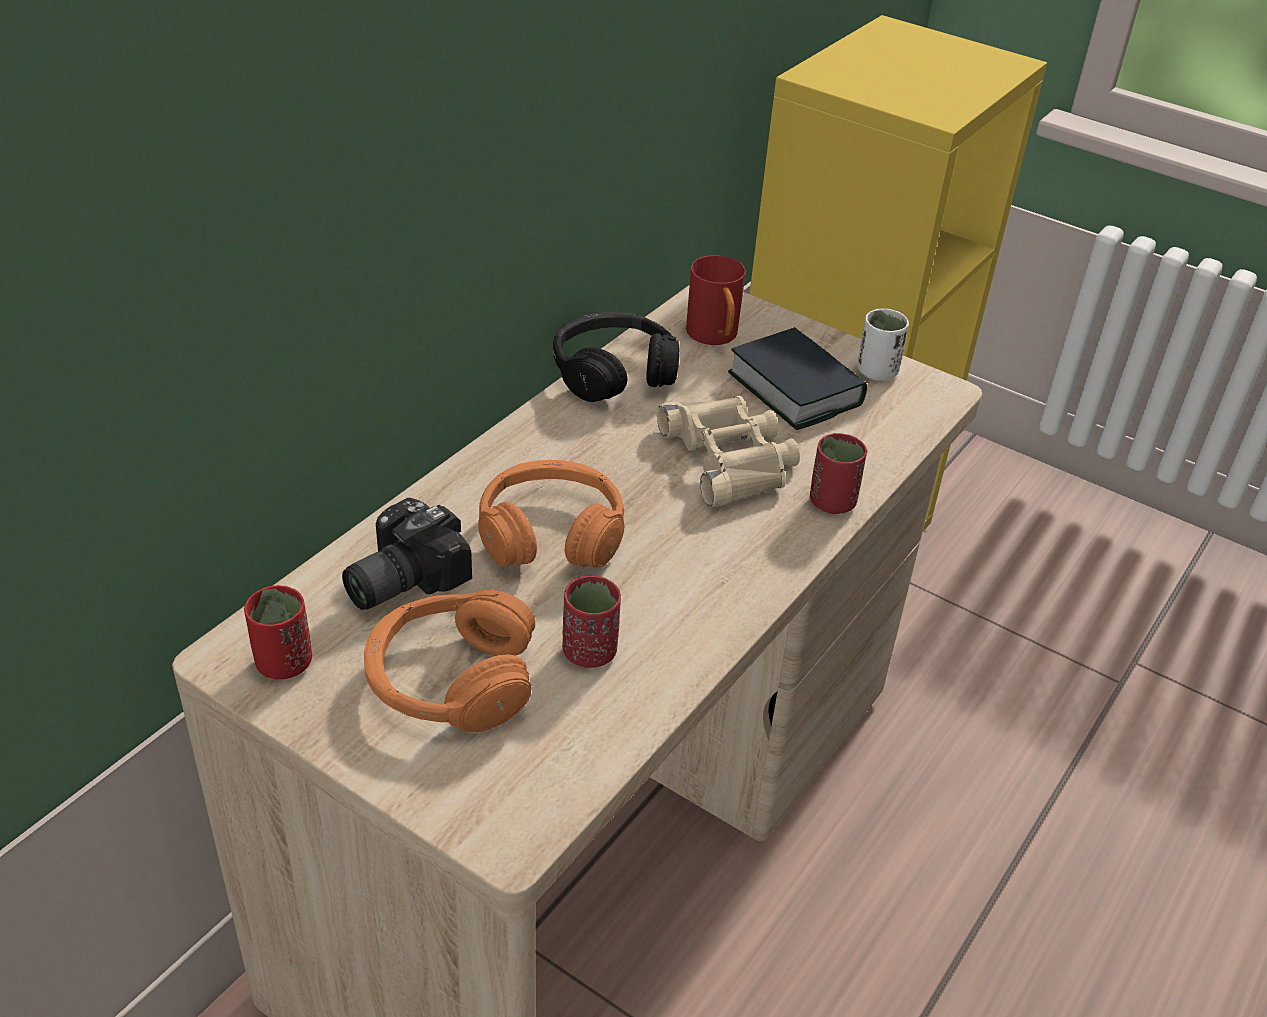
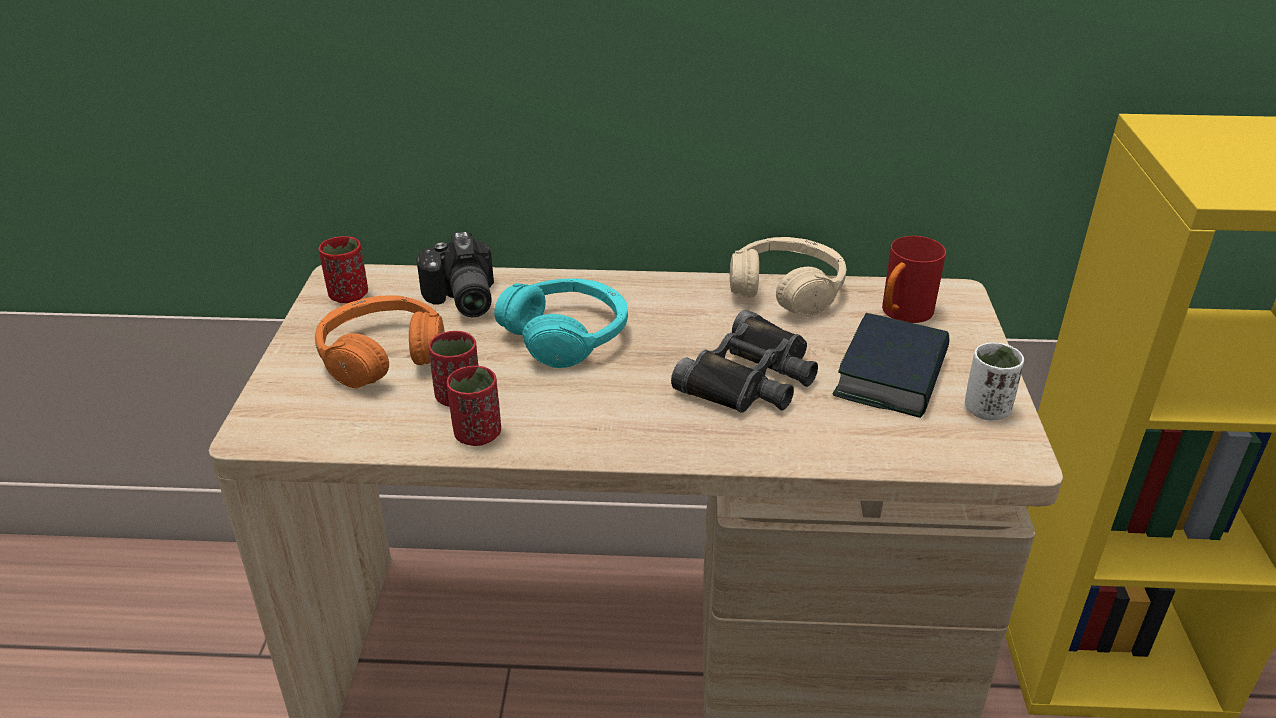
camera: 60 degrees right, 5 degrees down
camera [342,498,472,610] -> camera turned 120 degrees counterclockwise [416,231,494,317]
orange headphones [478,460,624,568] -> turquoise headphones [494,278,628,368]
black headphones [553,311,680,402] -> beige headphones [729,237,846,317]
beige binoculars [657,396,800,508] -> black binoculars [671,310,818,413]
red cup [810,433,868,514] -> red cup moved to [446,366,501,446]

